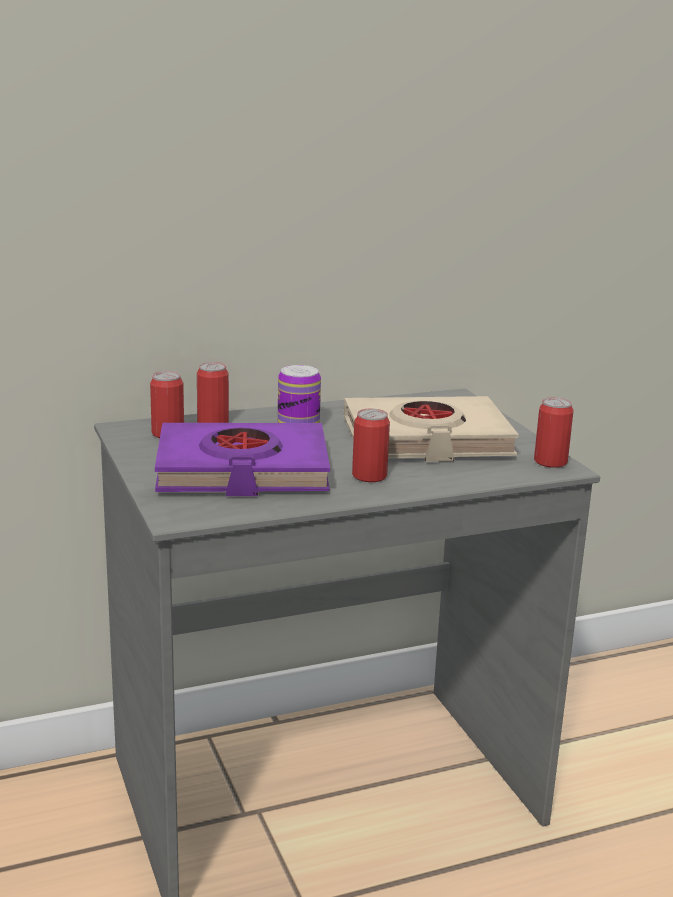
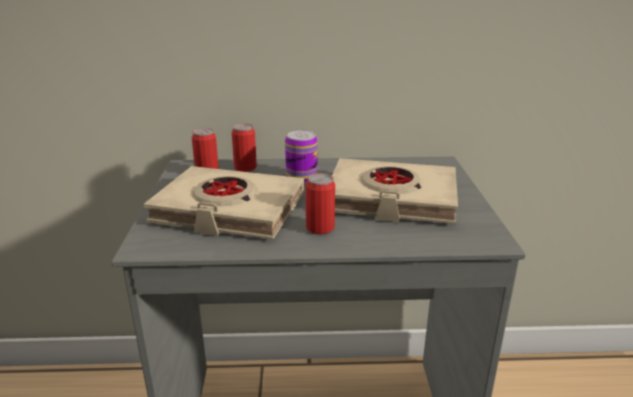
camera: 20 degrees right, 5 degrees up
purple book [155,423,330,496] -> beige book [144,166,304,239]
can [534,397,574,468] -> none

